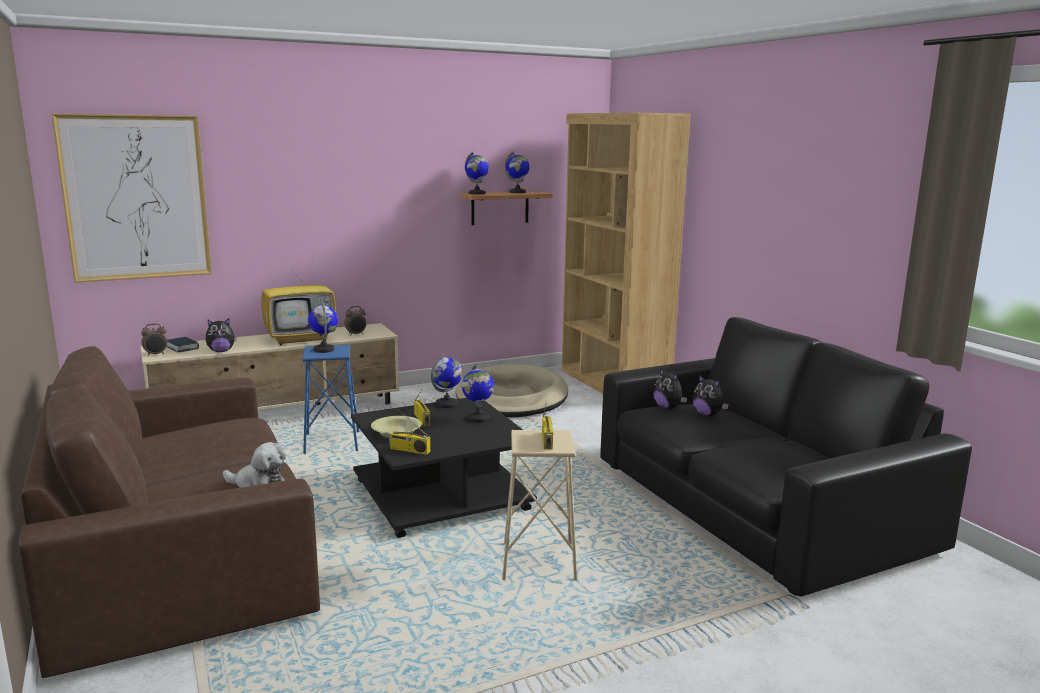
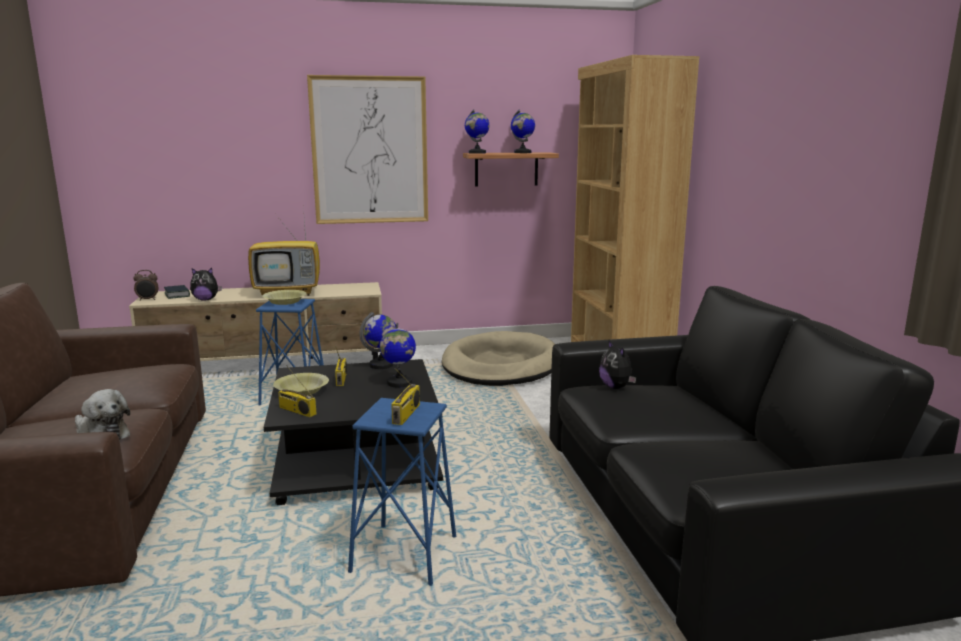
camera: 15 degrees right, 0 degrees up
picture [51,114,212,283] -> picture moved to [307,75,428,224]
globe [308,303,338,353] -> yellow bowl [262,290,307,305]
alarm clock [344,306,366,336] -> none
beige stool [502,430,577,581] -> blue stool [348,398,456,586]
plush toy [692,374,729,416] -> none

